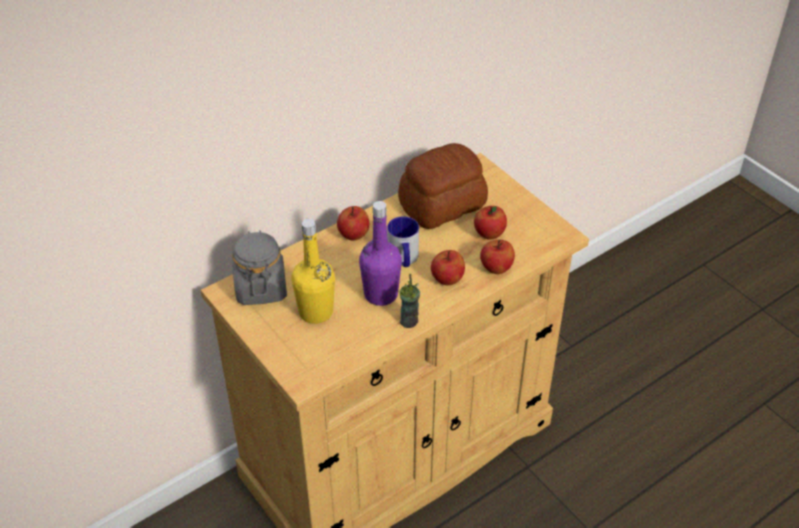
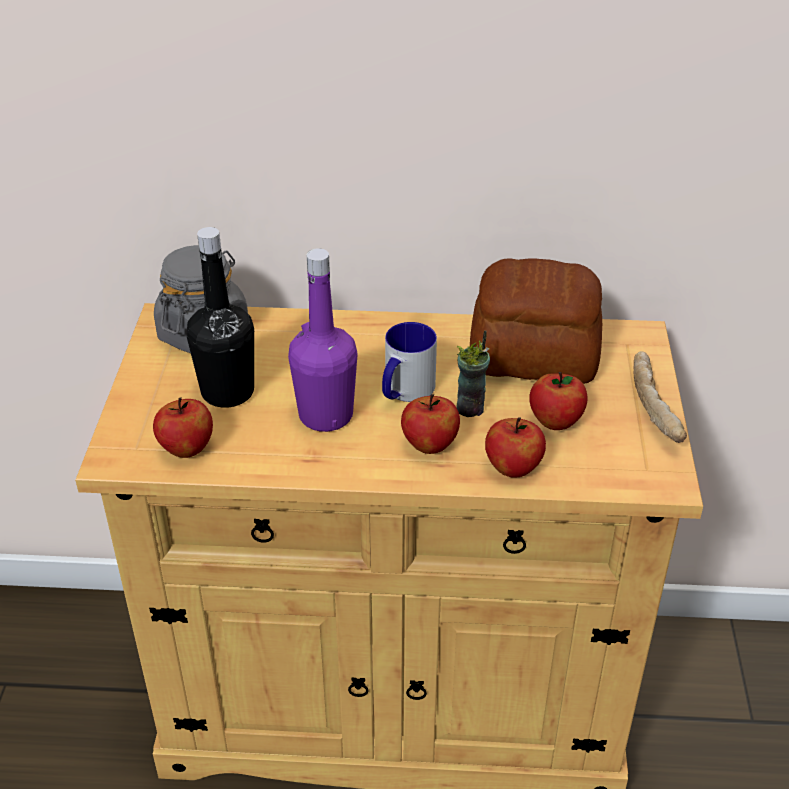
camera: 40 degrees right, 5 degrees down
yellow bottle [291,218,335,324] -> black bottle [187,227,254,408]
apple [337,206,369,241] -> apple moved to [153,397,213,458]
cup [398,274,420,328] -> cup moved to [456,330,490,417]
none -> bread [634,351,687,443]

